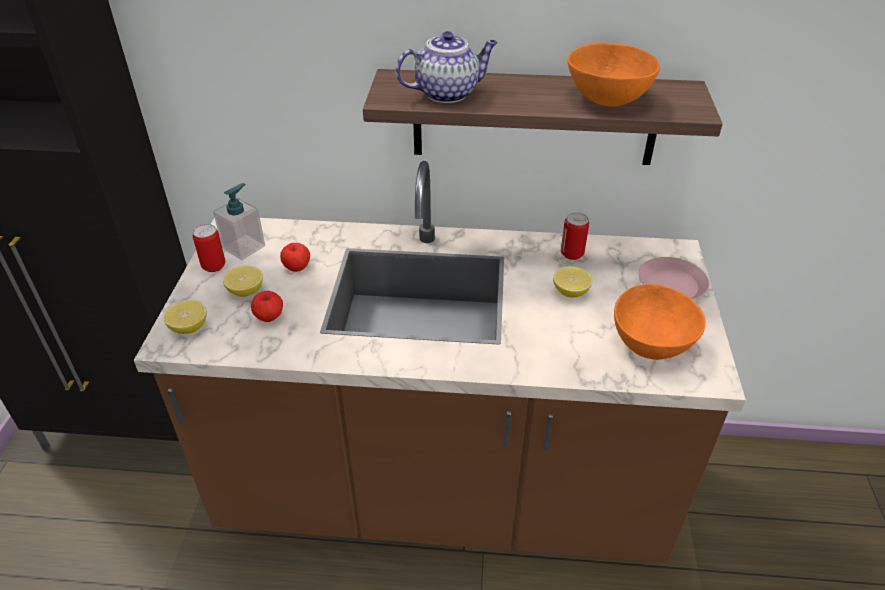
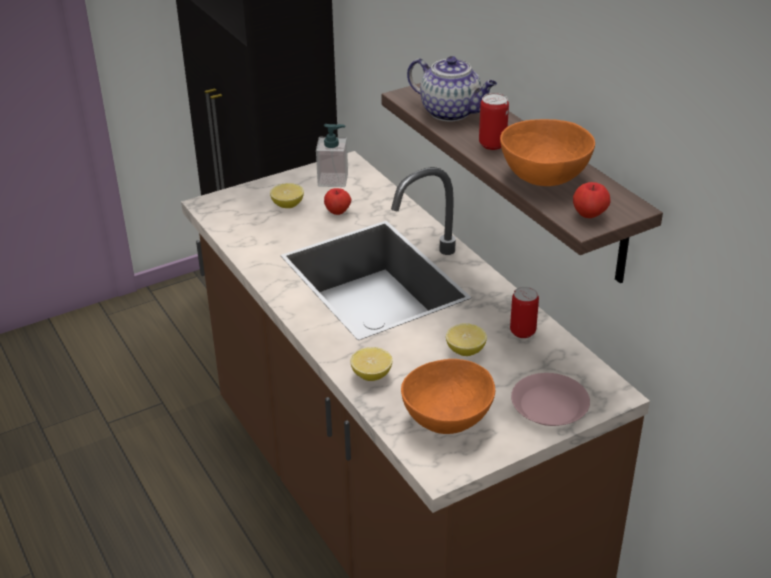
camera: 55 degrees right, 5 degrees down
lemon [164,300,207,334] -> lemon moved to [350,347,392,381]
can [193,224,225,272] -> can moved to [479,93,509,150]
apple [251,291,283,322] -> apple moved to [573,182,611,218]

